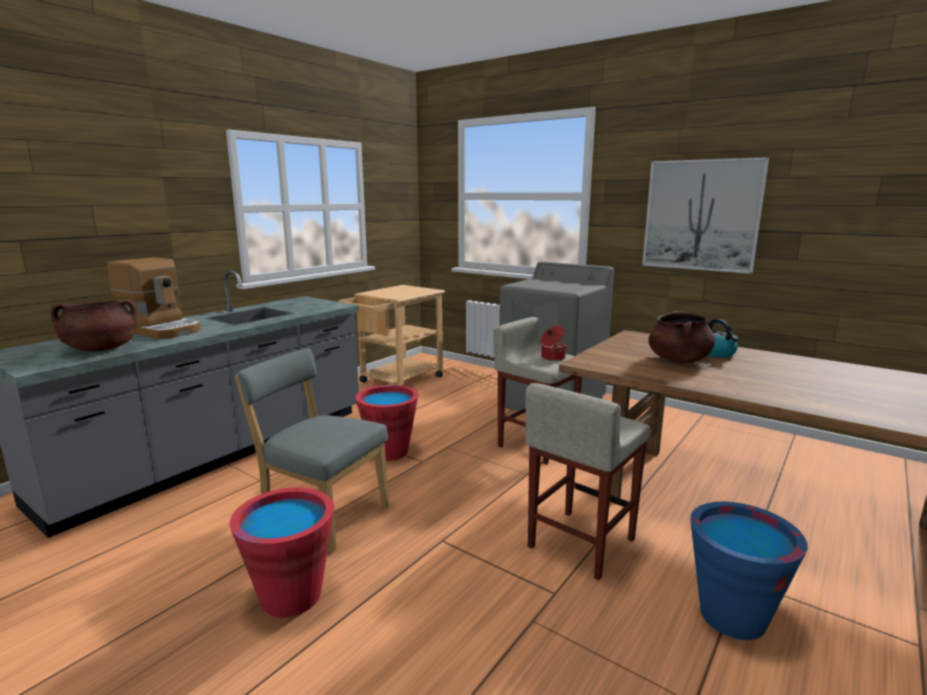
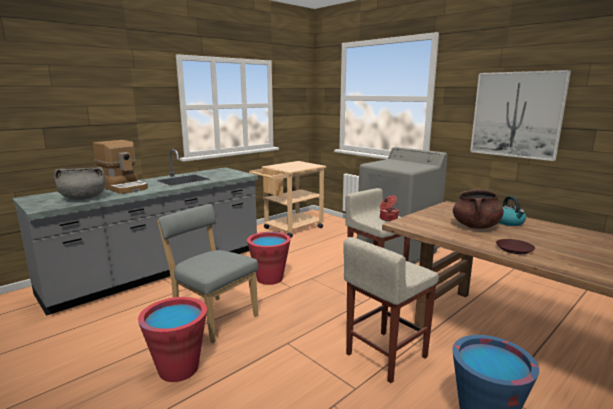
camera: 10 degrees right, 0 degrees up
brown cooking pot [51,299,137,351] -> grey cooking pot [54,167,105,200]
none -> brown plate [496,239,535,254]

